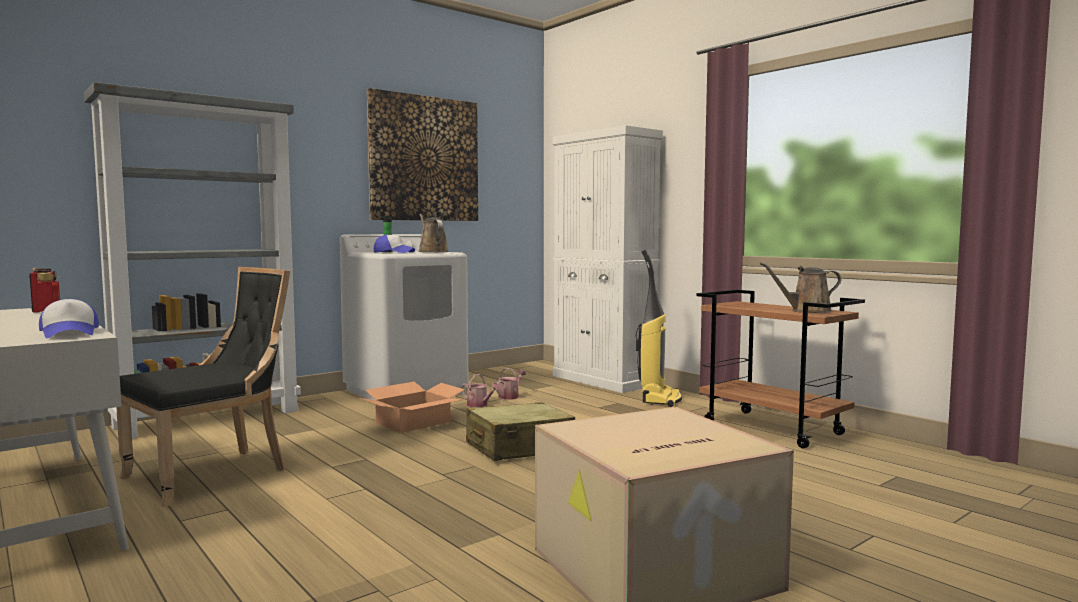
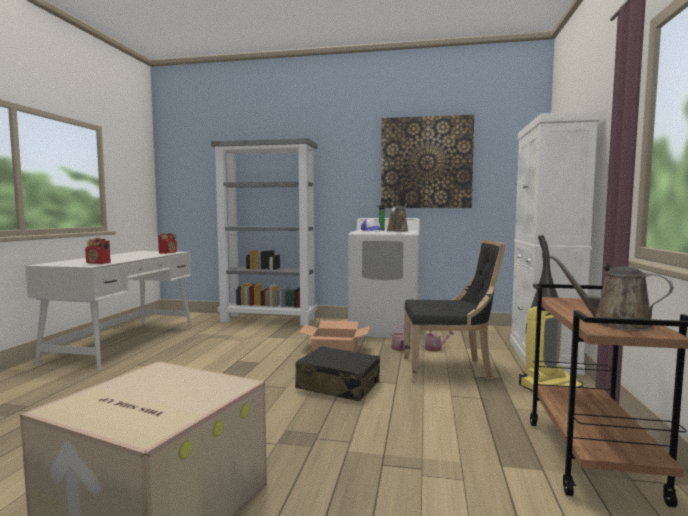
camera: 50 degrees right, 0 degrees up
cap [39,299,99,338] -> radio [85,237,111,264]
black chair [116,267,290,507] -> black chair moved to [403,240,505,383]
beige suitcase [466,402,575,461] -> black suitcase [295,346,380,402]

